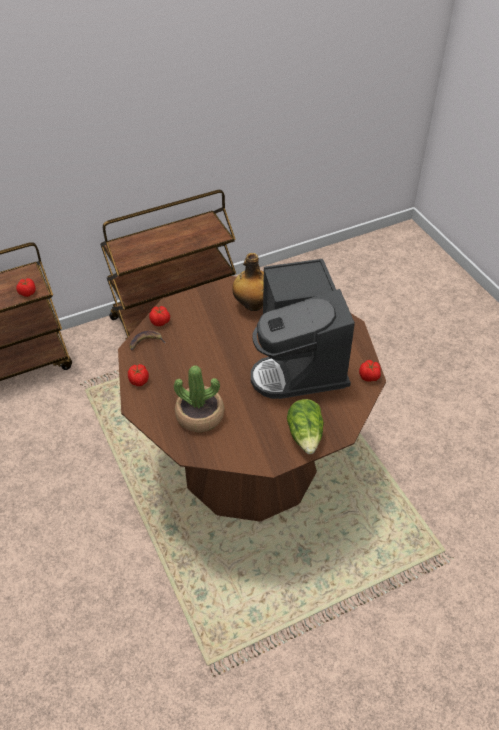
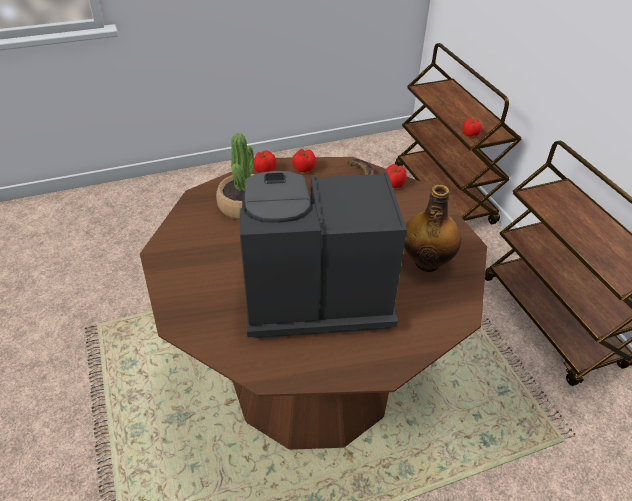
camera: 95 degrees right, 5 degrees down
lettuce [287,399,324,454] -> none
tomato [359,360,381,382] -> tomato moved to [254,150,277,173]

